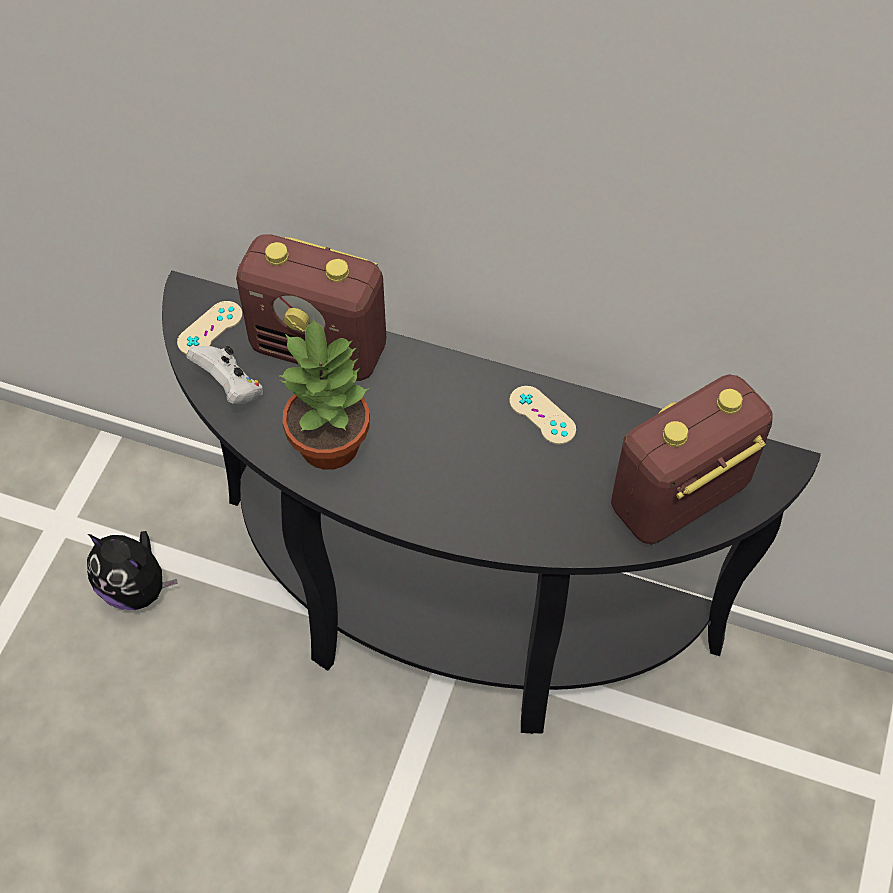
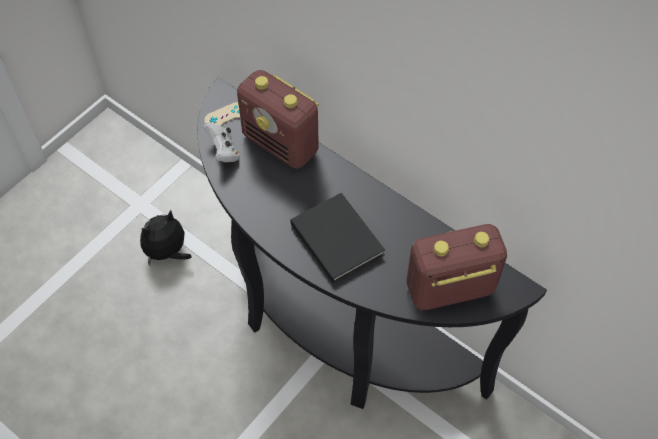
camera: 20 degrees right, 0 degrees up
plush toy [87,531,178,610] -> plush toy turned 90 degrees clockwise [140,210,191,267]
potted plant [279,317,370,470] -> none
beige game controller [509,386,576,445] -> none
none -> black book [291,193,385,284]

